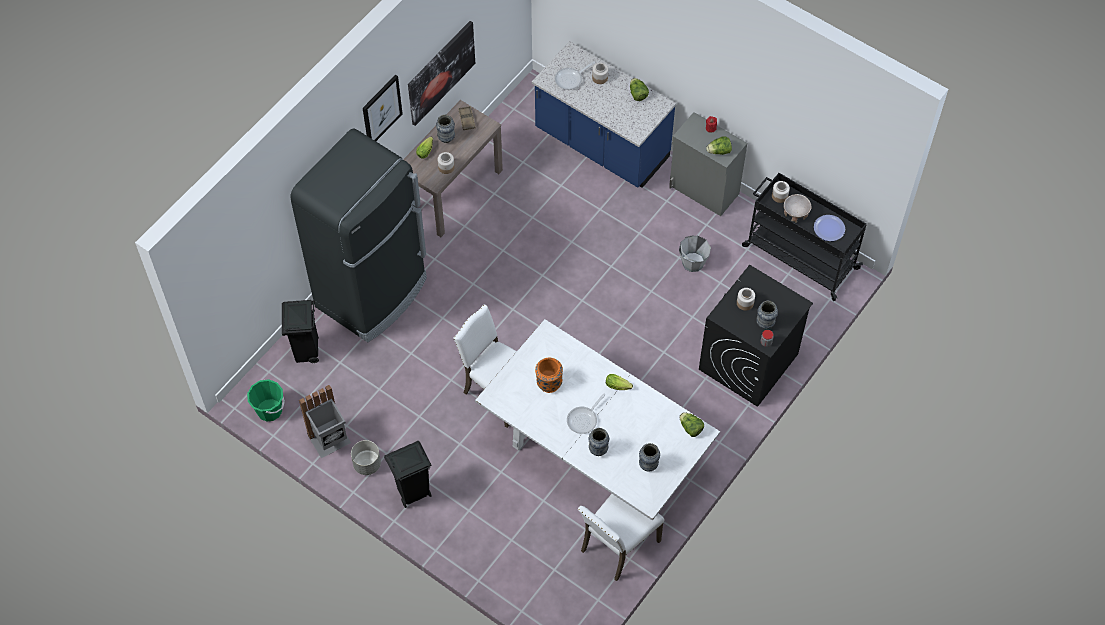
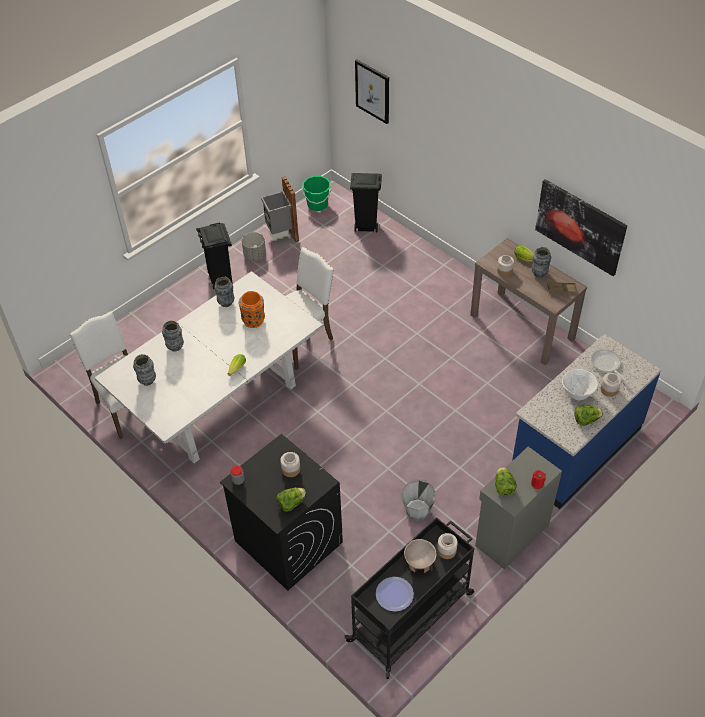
camera: 100 degrees right, 10 degrees down
black fridge [290,128,427,342] -> none
picture [363,75,403,141] -> picture moved to [355,60,389,124]
frying pan [567,393,605,434] -> none
lettuce [679,412,704,437] -> lettuce moved to [276,488,306,512]
vase [756,301,778,329] -> vase moved to [214,276,234,307]
none -> white bowl [562,369,598,400]

